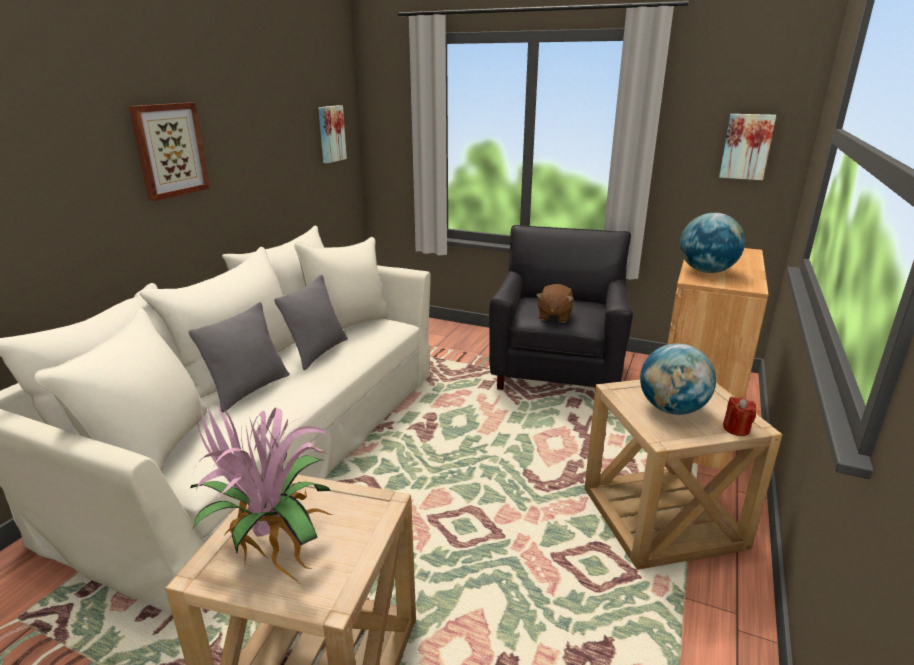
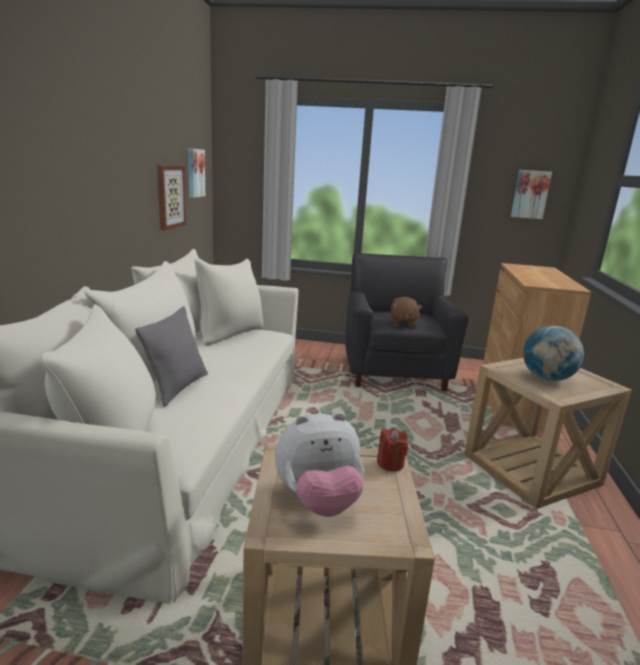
camera: 15 degrees left, 5 degrees down
picture [129,102,210,201] -> picture moved to [157,165,187,230]
potted plant [190,402,336,586] -> plush toy [275,412,364,517]
grey pillow [274,275,348,370] -> none
globe [680,213,745,273] -> none
red candle [723,396,756,436] -> red candle moved to [377,428,408,472]

